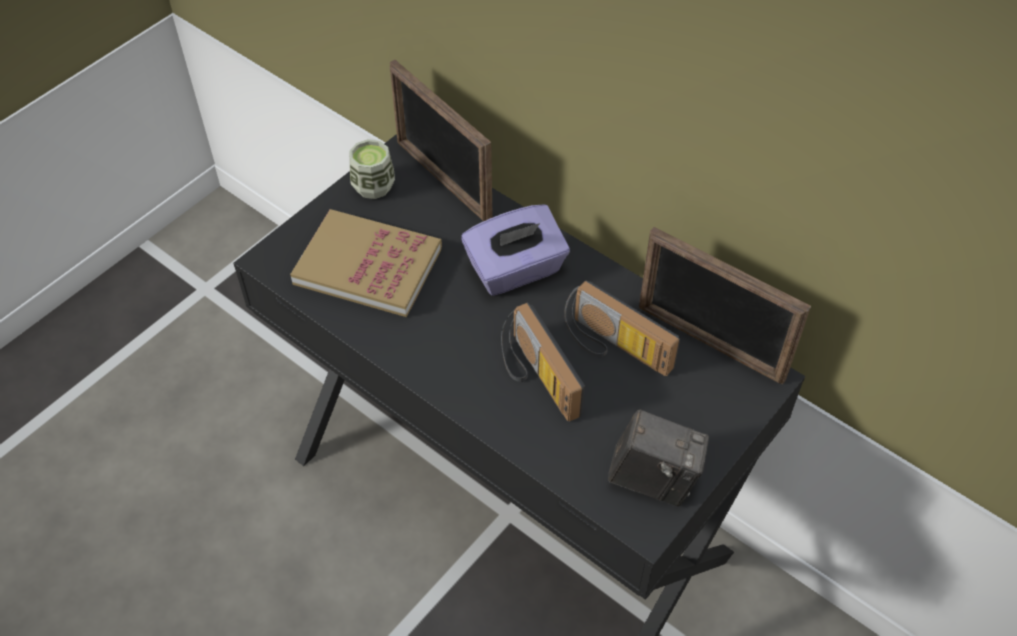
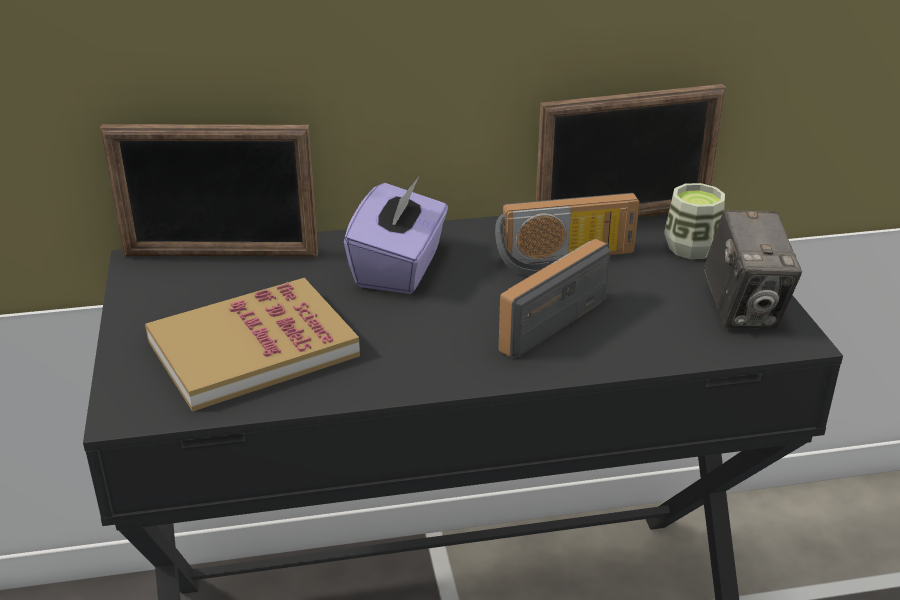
camera: 50 degrees left, 20 degrees down
cup [350,139,395,199] -> cup moved to [664,183,725,259]
radio [501,302,585,422] -> radio turned 120 degrees clockwise [499,239,610,358]
camera [608,409,709,506] -> camera turned 120 degrees clockwise [703,210,802,329]

